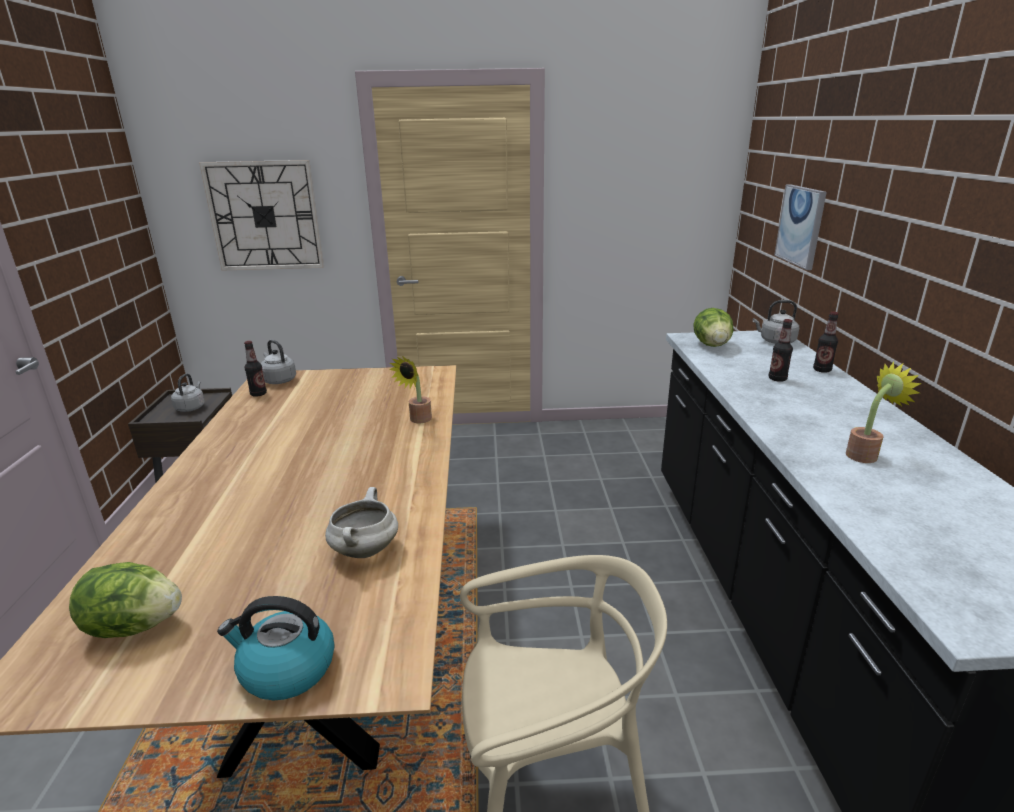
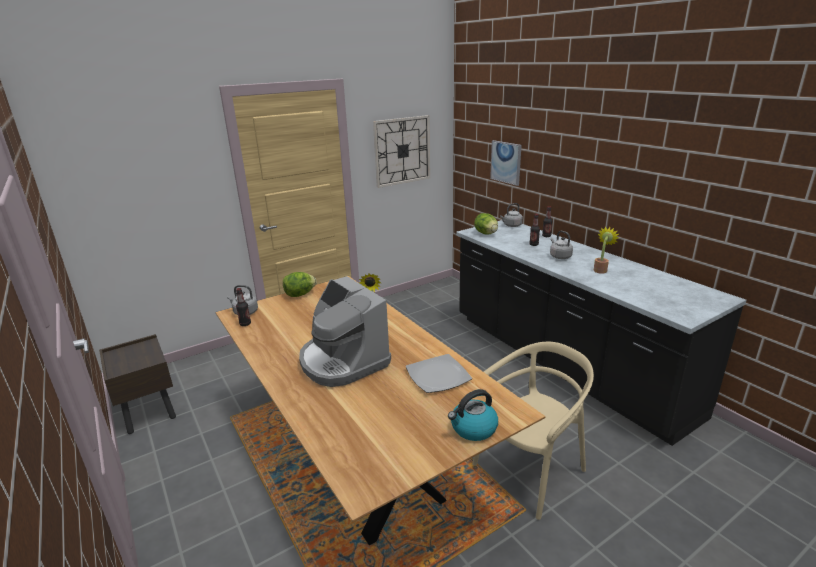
camera: 30 degrees left, 0 degrees up
lettuce [69,562,182,638] -> lettuce moved to [283,272,317,297]
grey kettle [171,373,205,412] -> grey kettle moved to [550,231,573,259]
wall clock [199,160,324,270] -> wall clock moved to [373,115,430,188]
white cooking pot [325,487,398,558] -> plate [406,354,472,393]
none -> coffee machine [299,276,391,387]

